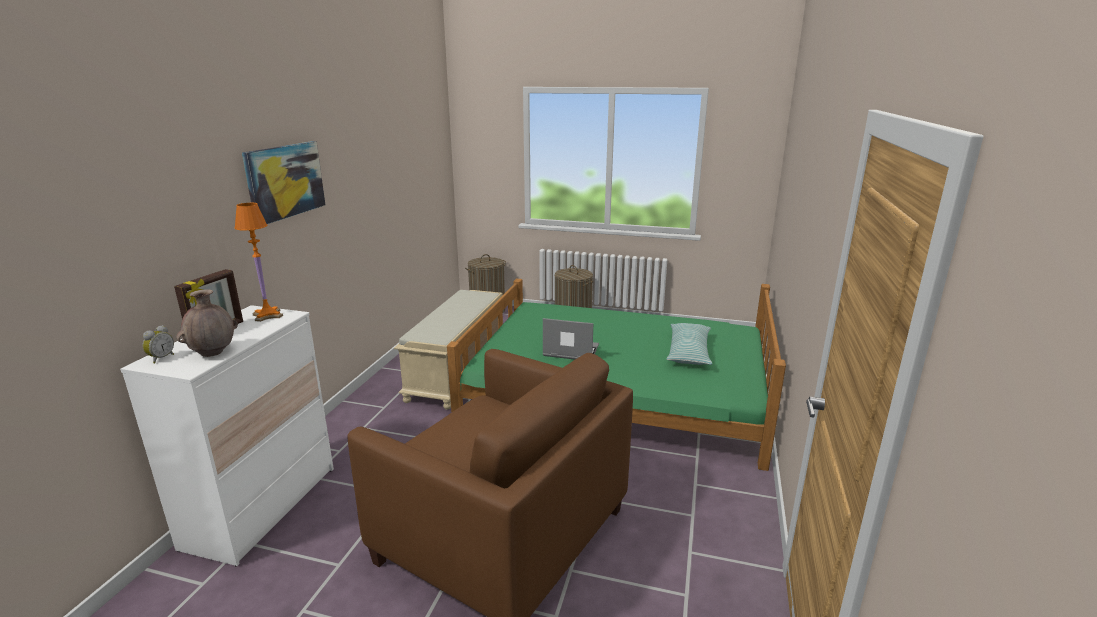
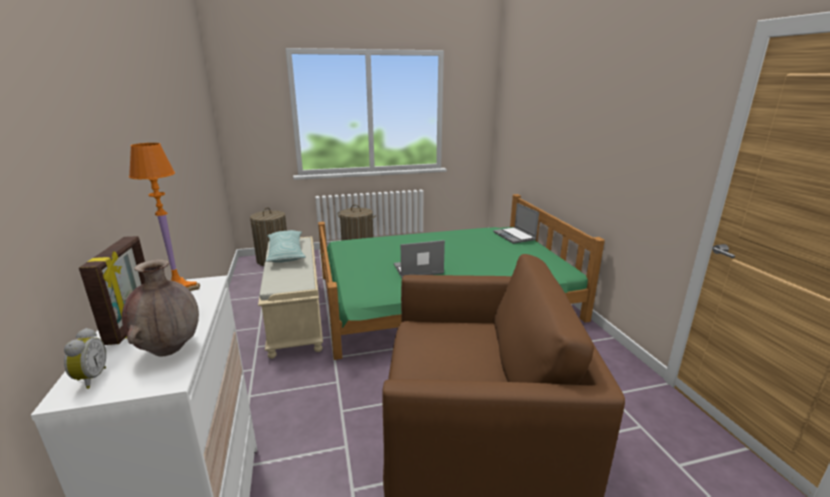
camera: 30 degrees left, 0 degrees up
picture [242,141,325,224] -> none
pillow [666,323,712,365] -> pillow moved to [266,230,306,263]
none -> laptop [493,203,539,244]

